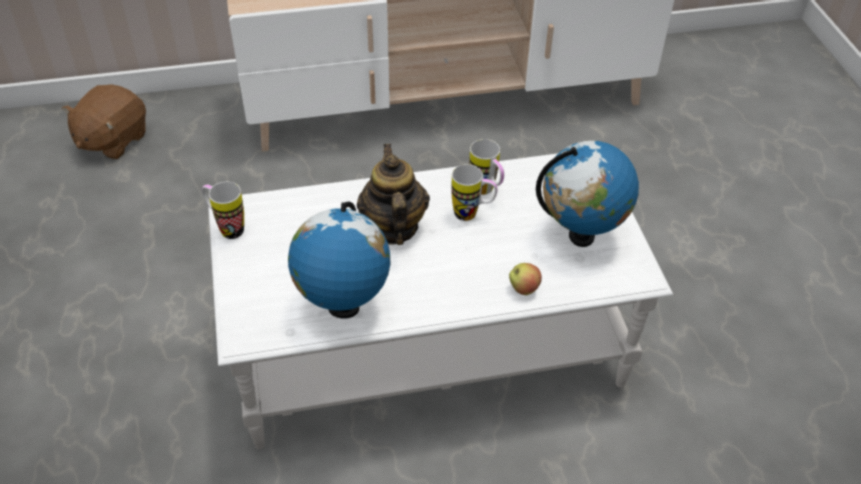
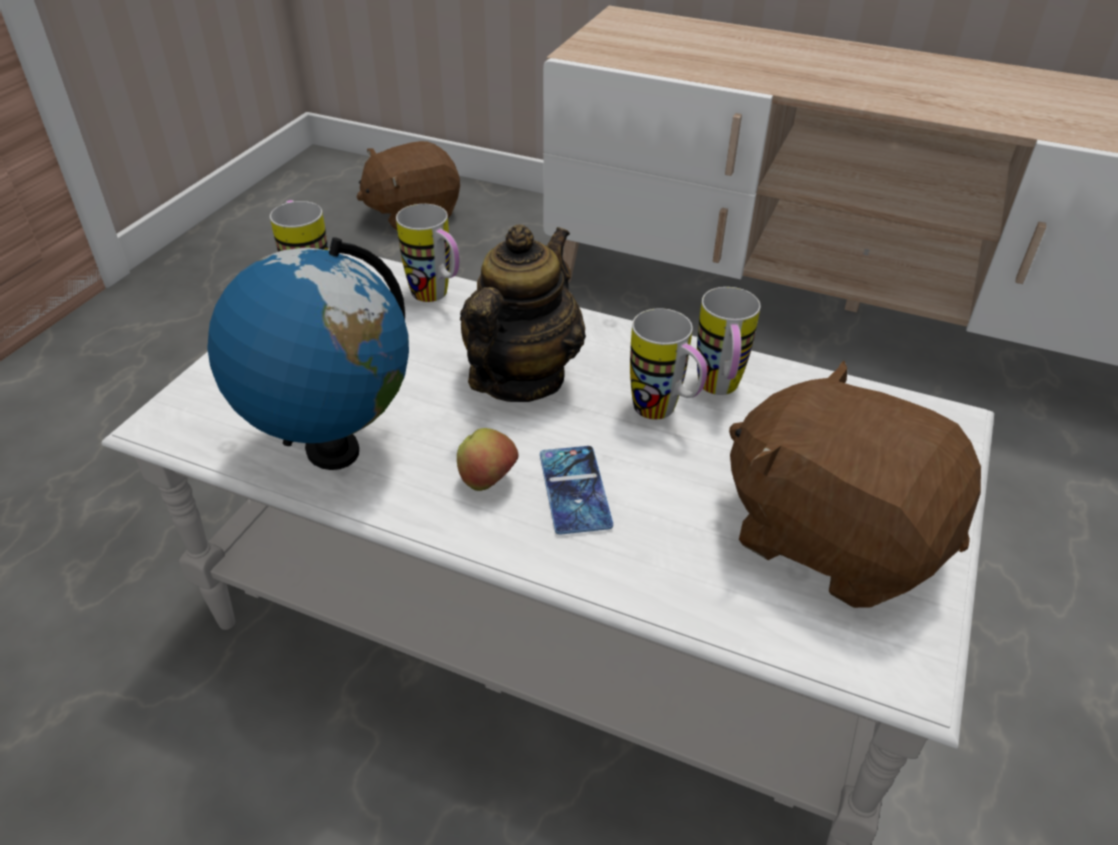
camera: 35 degrees right, 5 degrees down
apple [509,263,542,295] -> apple moved to [457,428,519,491]
globe [536,140,639,247] -> brown plush toy [729,361,981,608]
none -> mug [396,204,460,302]
none -> phone [540,446,613,535]

